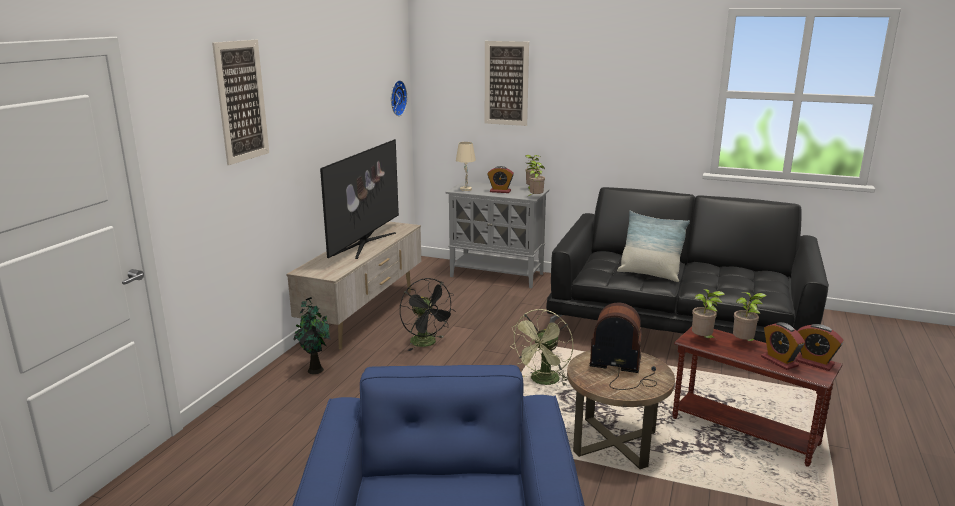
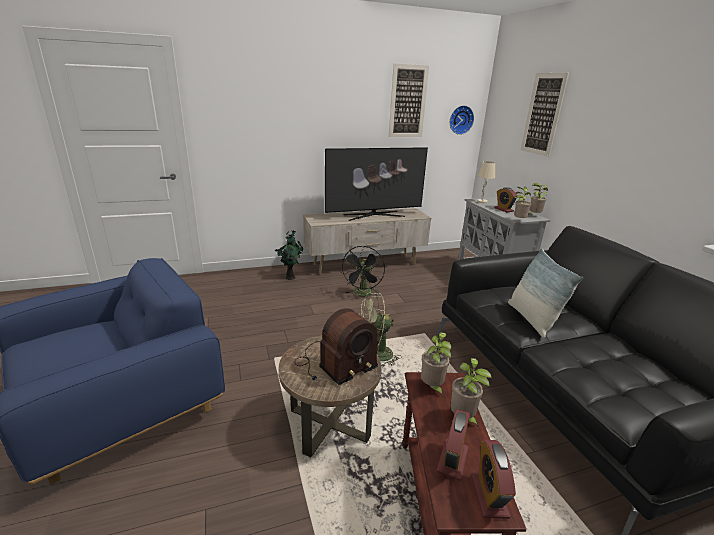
camera: 50 degrees right, 5 degrees up
picture [212,40,269,165] -> picture moved to [389,64,429,137]
radio [589,302,657,390] -> radio turned 75 degrees clockwise [294,308,379,385]

